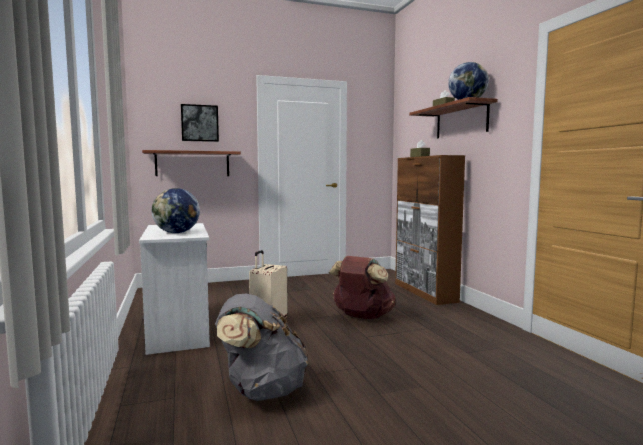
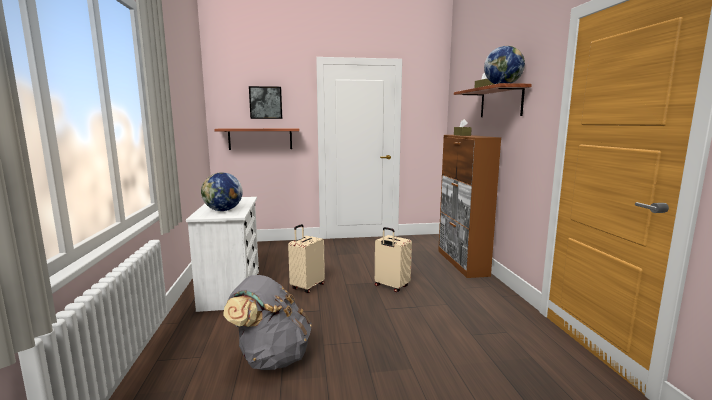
camera: 10 degrees right, 5 degrees up
brown backpack [329,256,396,319] -> beige suitcase [375,227,412,292]

